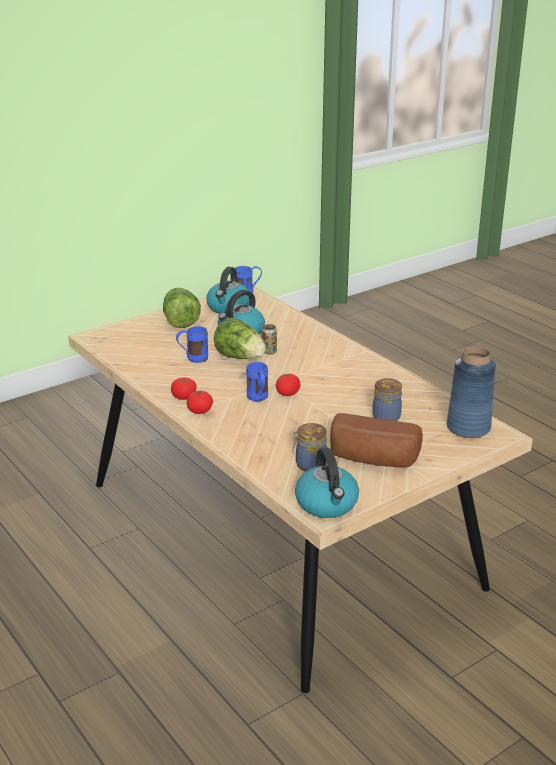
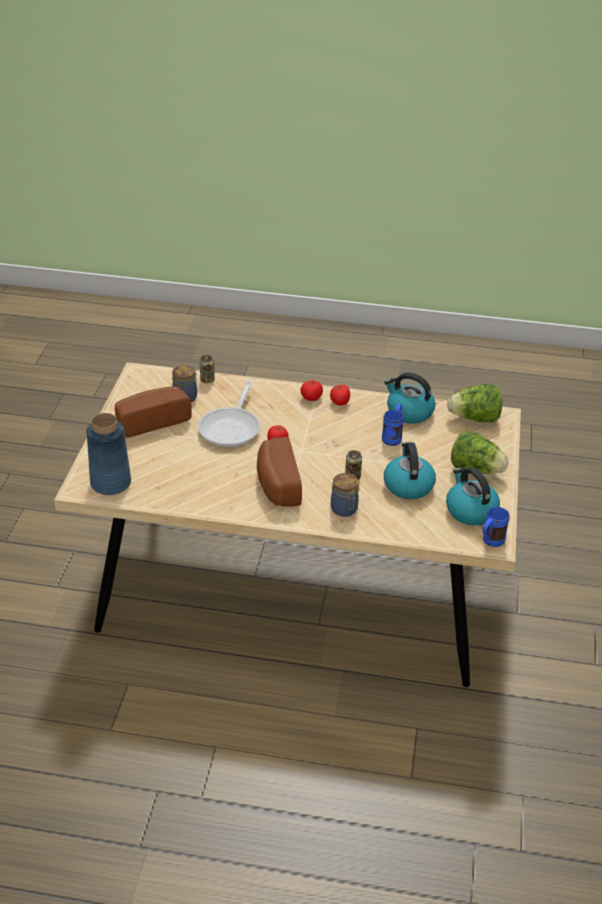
camera: 135 degrees right, 10 degrees up
lettuce [214,317,266,359] -> lettuce moved to [447,384,502,422]
blue mug [246,362,268,402] -> none
kettle [295,447,359,518] -> kettle moved to [384,372,436,424]
jar [372,378,402,421] -> jar moved to [331,473,359,517]
none -> frying pan [198,380,260,447]
none -> can [200,355,215,383]
none -> bread [257,437,302,507]

